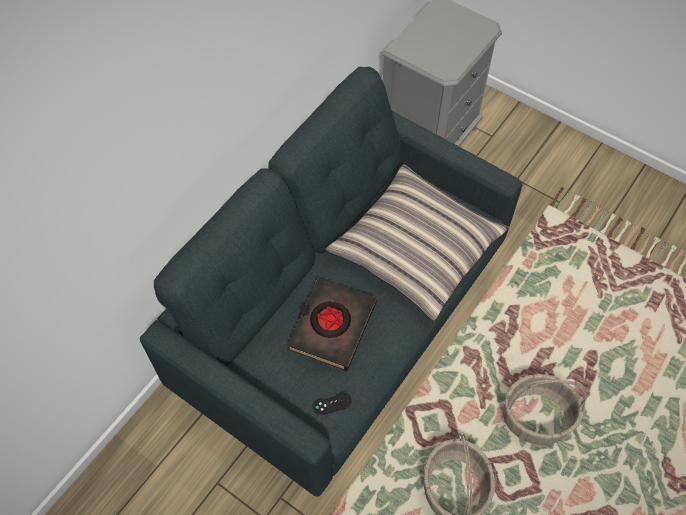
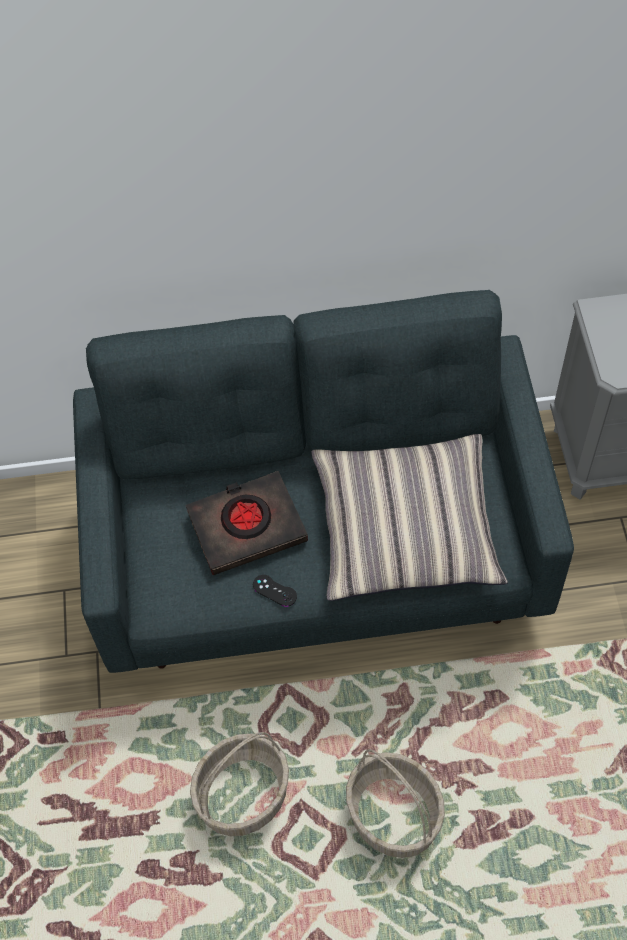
camera: 50 degrees right, 0 degrees up
black game controller [313,392,352,415] -> black game controller moved to [253,575,297,607]

